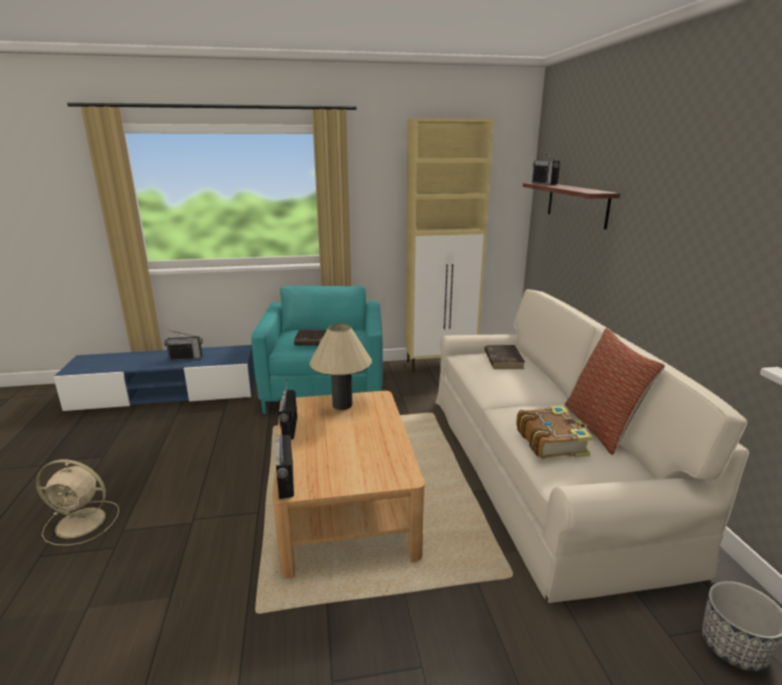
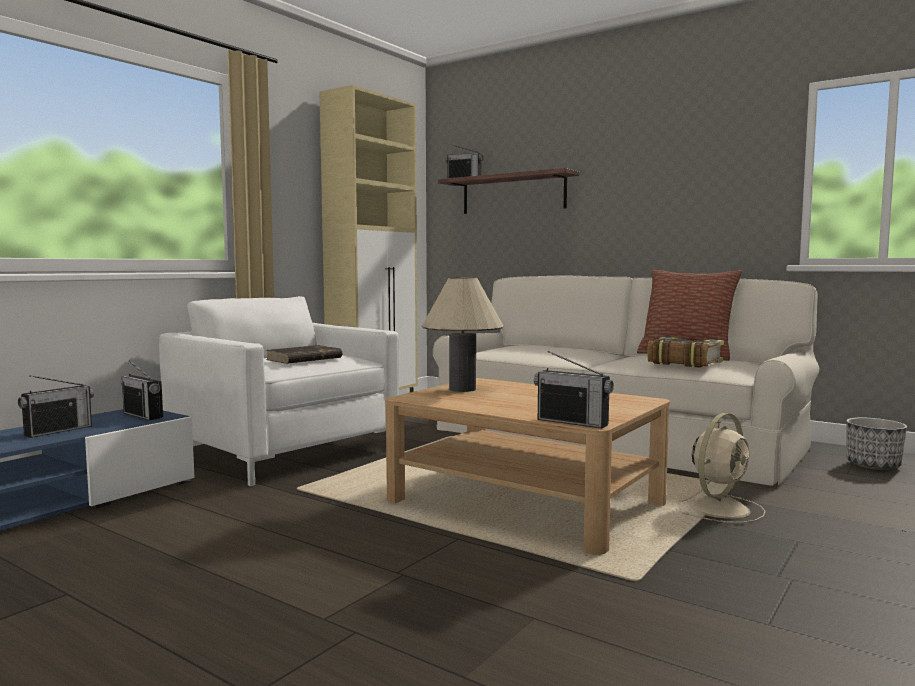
camera: 45 degrees left, 15 degrees down
beige fan [36,459,119,546] -> beige fan moved to [679,413,766,523]
turquoise armchair [251,286,383,414] -> white armchair [159,296,399,486]
radio [279,380,297,440] -> radio moved to [121,360,163,421]
brown book [484,345,525,369] -> none

